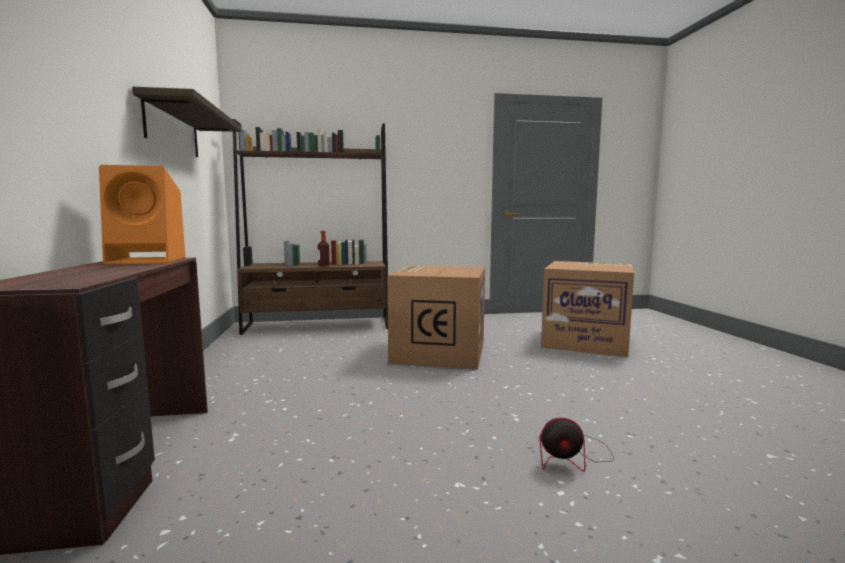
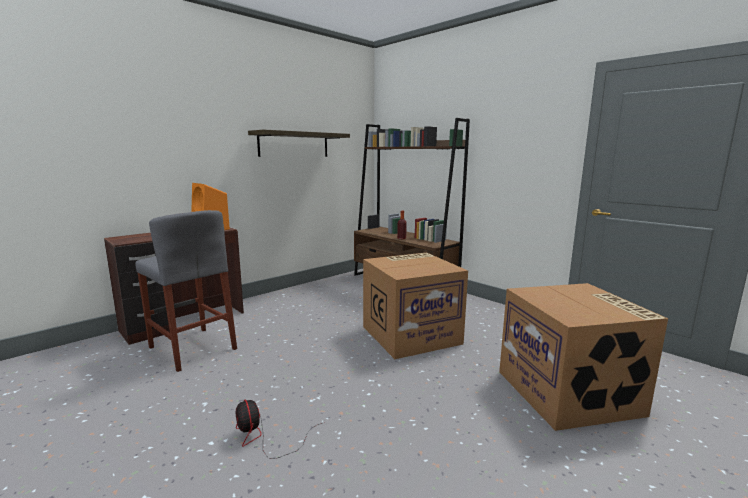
camera: 55 degrees right, 5 degrees up
none -> grey stool [135,210,237,372]

